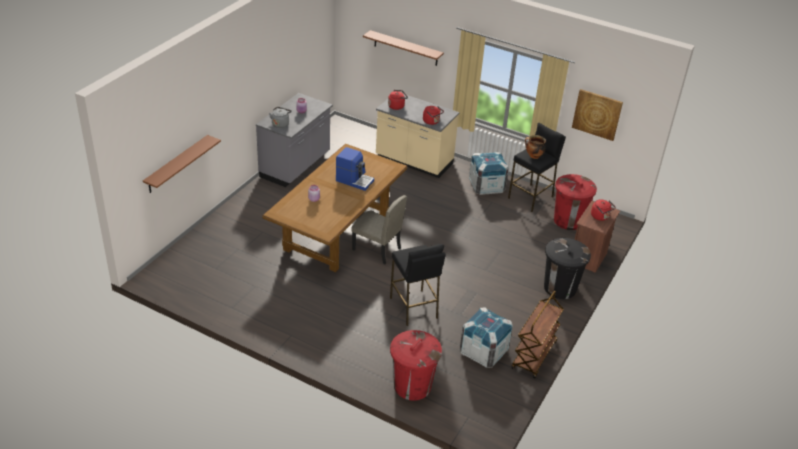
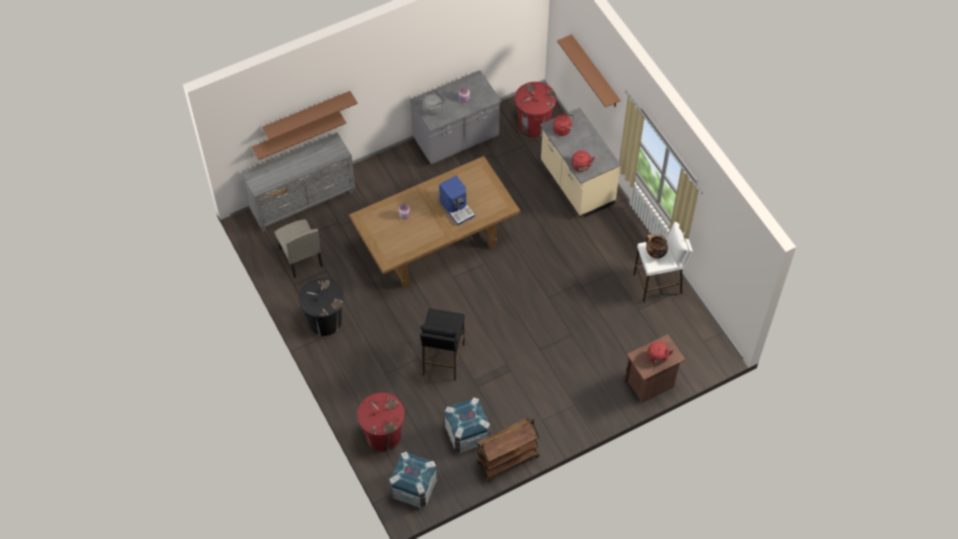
camera: 35 degrees right, 20 degrees up
beige chair [351,195,407,264] -> beige chair moved to [274,219,323,278]
crate [469,152,509,195] -> crate moved to [389,452,437,508]
black stool [508,123,566,212] -> white stool [633,222,693,303]
black trash can [544,238,591,299] -> black trash can moved to [298,278,344,336]
red trash can [554,174,597,230] -> red trash can moved to [515,82,556,137]
picture [572,89,623,141] -> none
none -> grey dresser [241,132,355,232]
none -> brown shelf [262,91,358,140]

